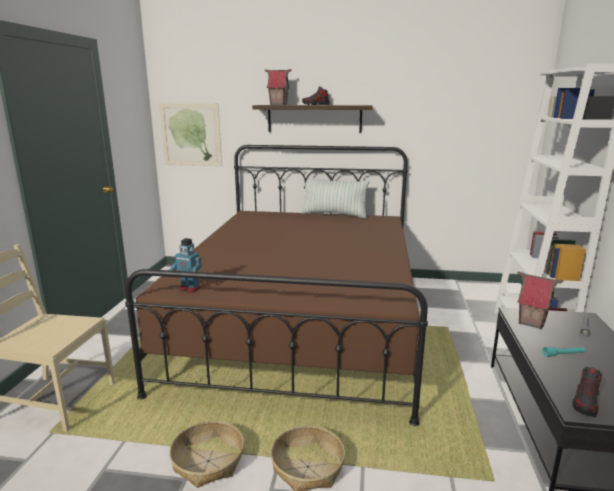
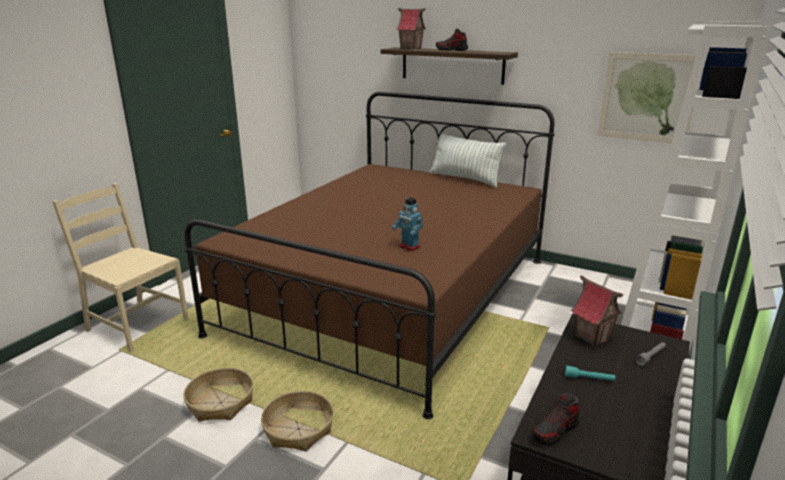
camera: 20 degrees right, 5 degrees up
picture [159,103,222,166] -> picture moved to [598,52,696,143]
toy robot [170,238,202,292] -> toy robot moved to [392,197,423,251]

